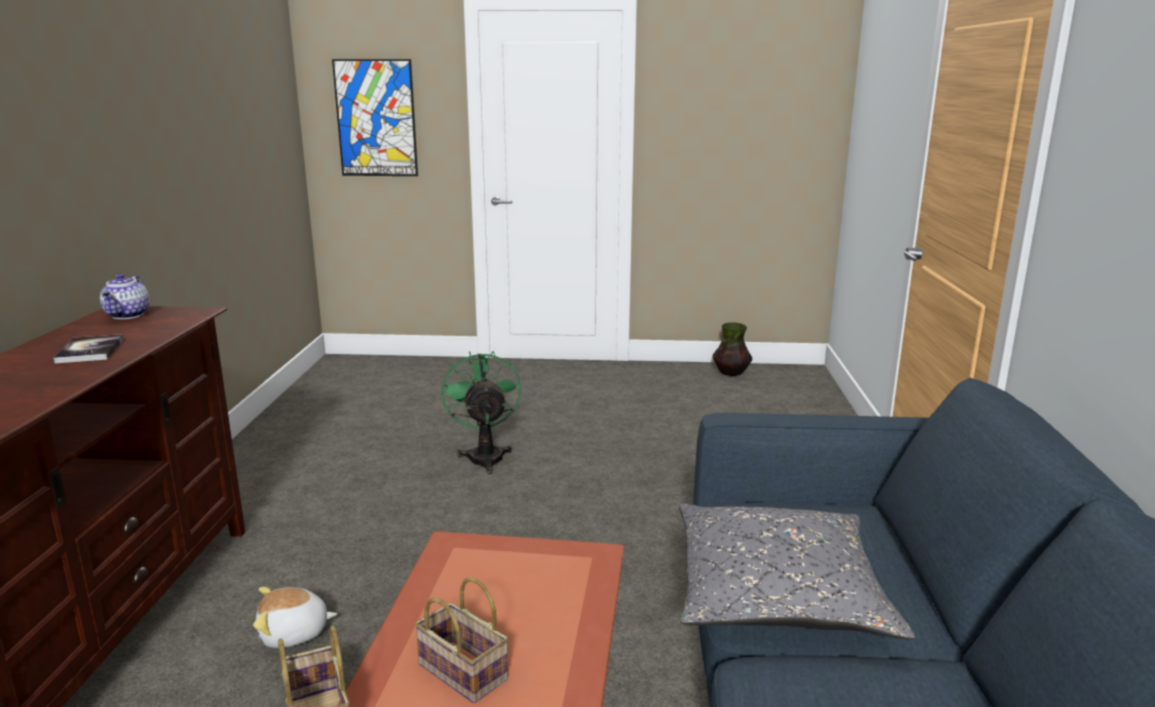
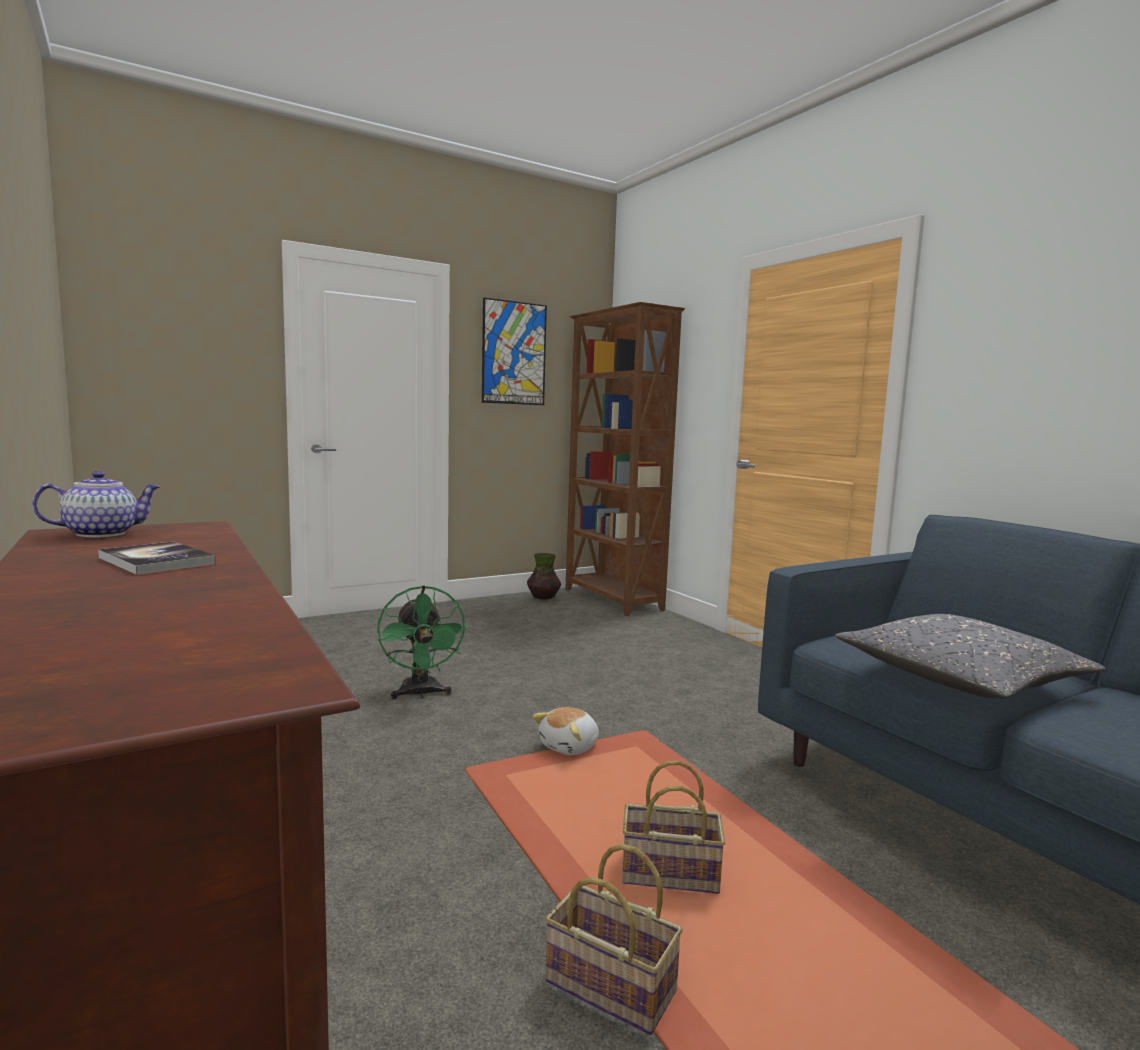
camera: 35 degrees left, 10 degrees down
teapot [100,274,150,319] -> teapot turned 90 degrees counterclockwise [32,471,161,538]
plush toy [253,587,337,648] -> plush toy moved to [533,707,599,755]
picture [332,59,418,176] -> picture moved to [482,298,547,405]
green fan [441,351,521,474] -> green fan turned 150 degrees counterclockwise [377,585,467,699]
none -> brown bookcase [565,302,685,616]

